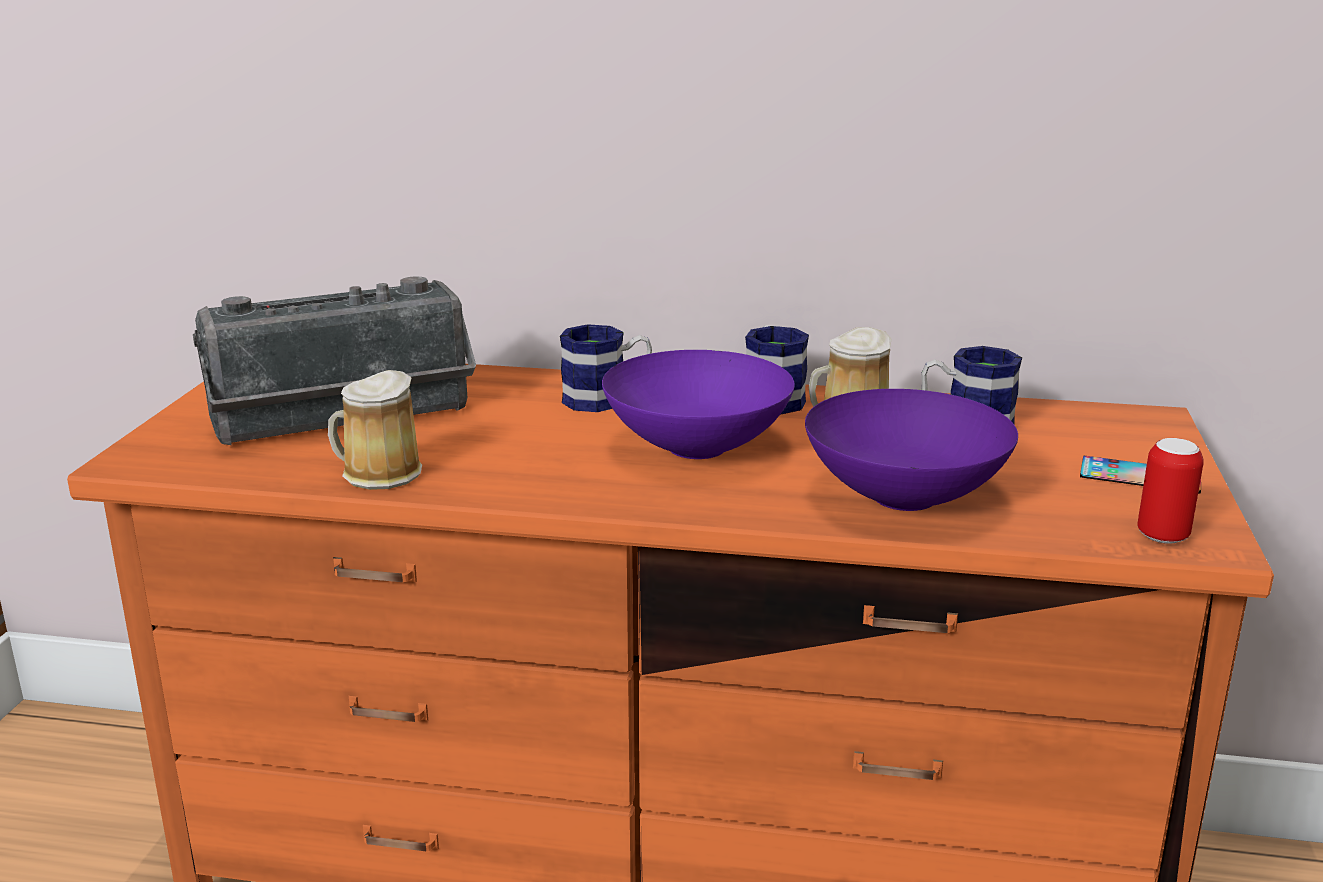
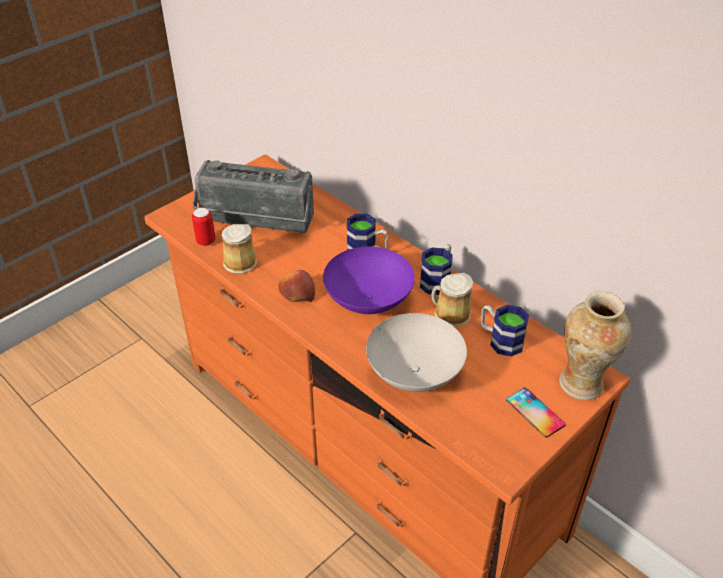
camera: 35 degrees right, 20 degrees up
purple bowl [805,389,1018,511] -> white bowl [366,313,467,392]
can [1137,438,1204,544] -> can moved to [192,208,216,246]
none -> apple [279,270,315,302]
none -> vase [559,291,631,400]

